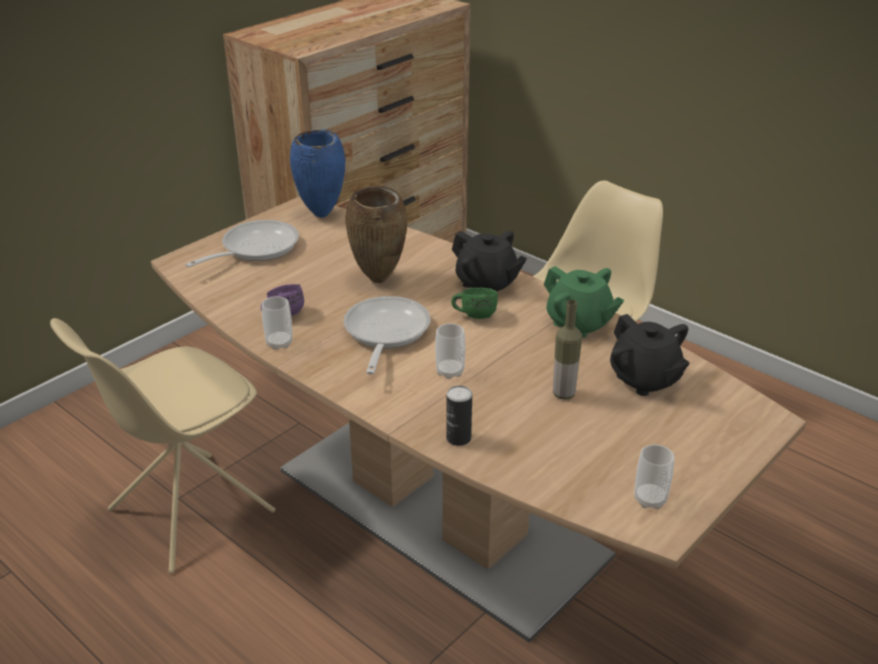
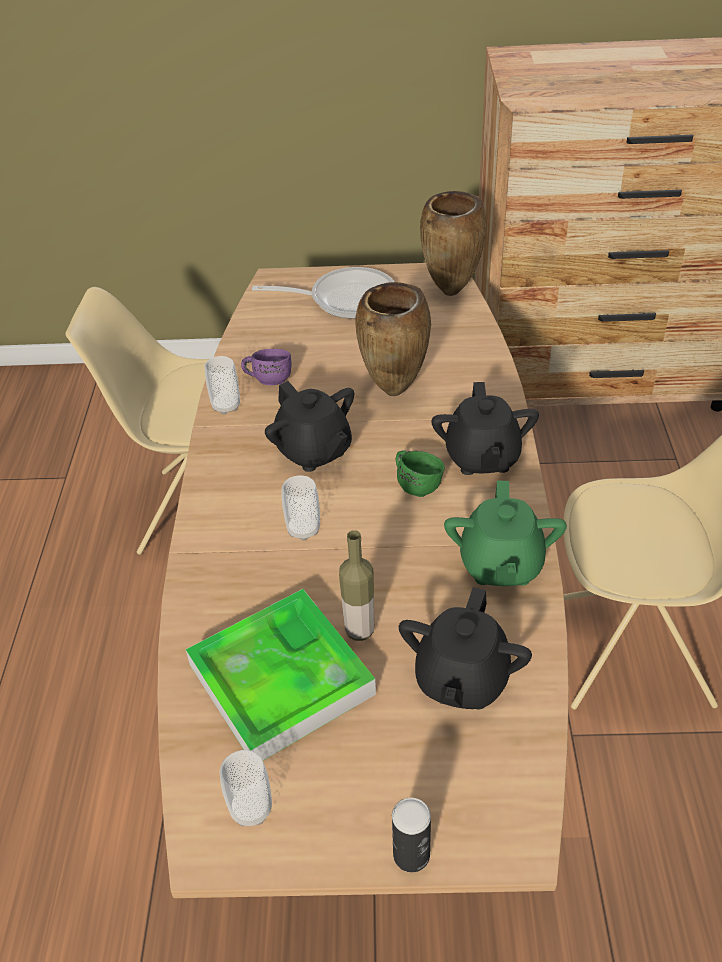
camera: 50 degrees right, 10 degrees up
blue vase [290,130,345,218] -> brown vase [420,191,487,296]
frying pan [344,296,431,374] -> black teapot [265,381,354,472]
can [446,385,472,446] -> can moved to [392,798,431,872]
none -> tray [186,589,376,760]

